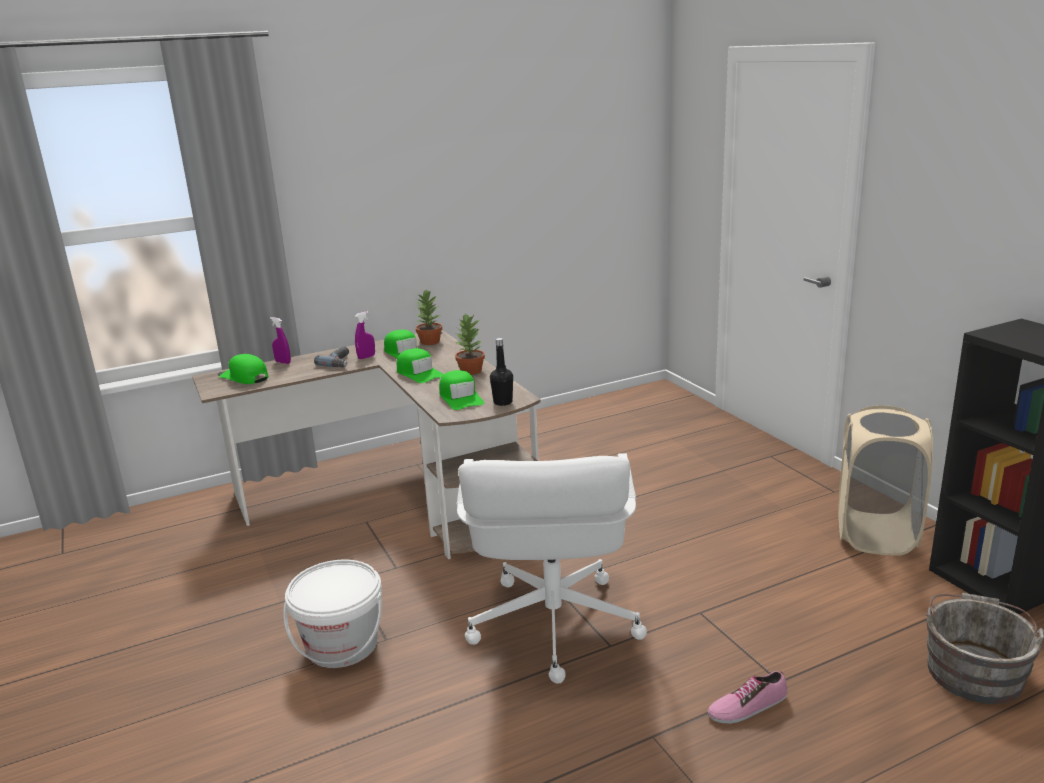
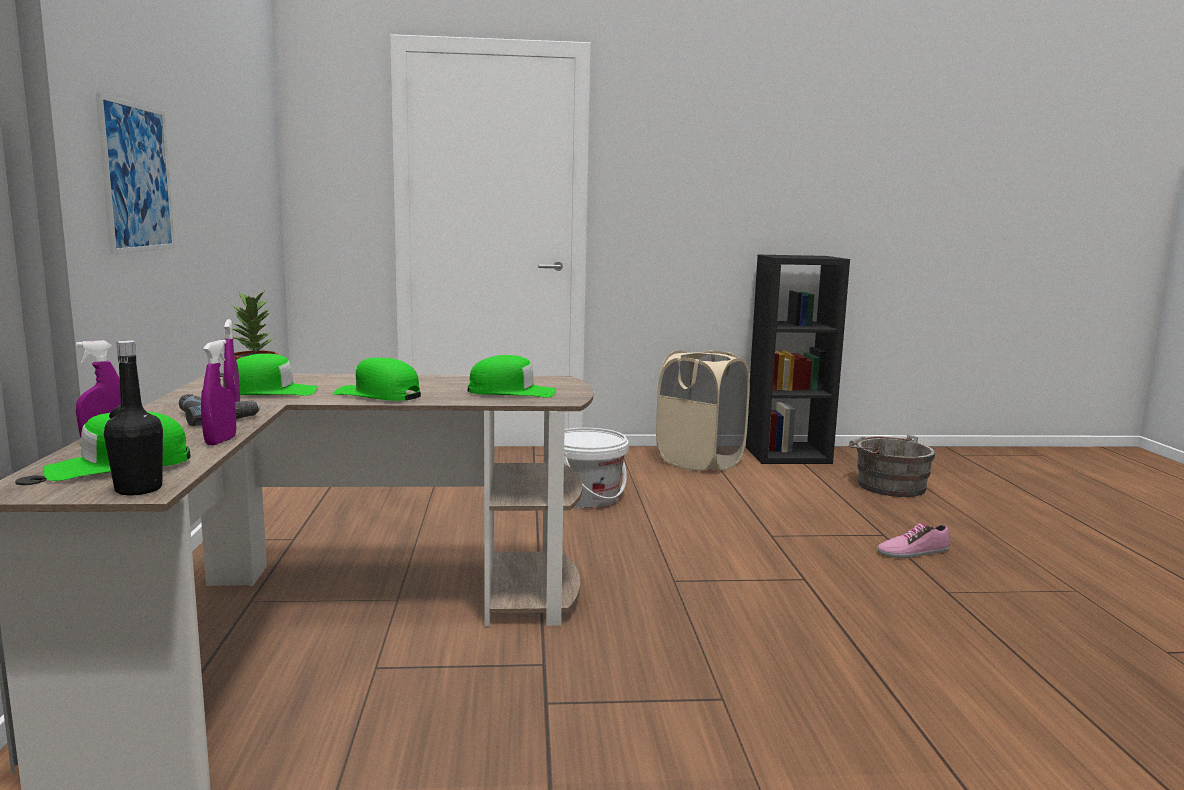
camera: 70 degrees left, 10 degrees down
white bucket [283,559,382,668] -> white bucket moved to [564,428,629,508]
green cap [396,348,444,383] -> green cap turned 135 degrees counterclockwise [333,357,421,401]
potted plant [454,313,485,375] -> none
white office chair [457,453,647,684] -> none
black bottle [490,338,513,406] -> black bottle moved to [104,340,163,495]
shoe [708,671,787,724] -> shoe turned 75 degrees clockwise [877,523,950,558]
none -> picture [96,93,175,254]
none -> purple spray bottle [201,340,236,445]

